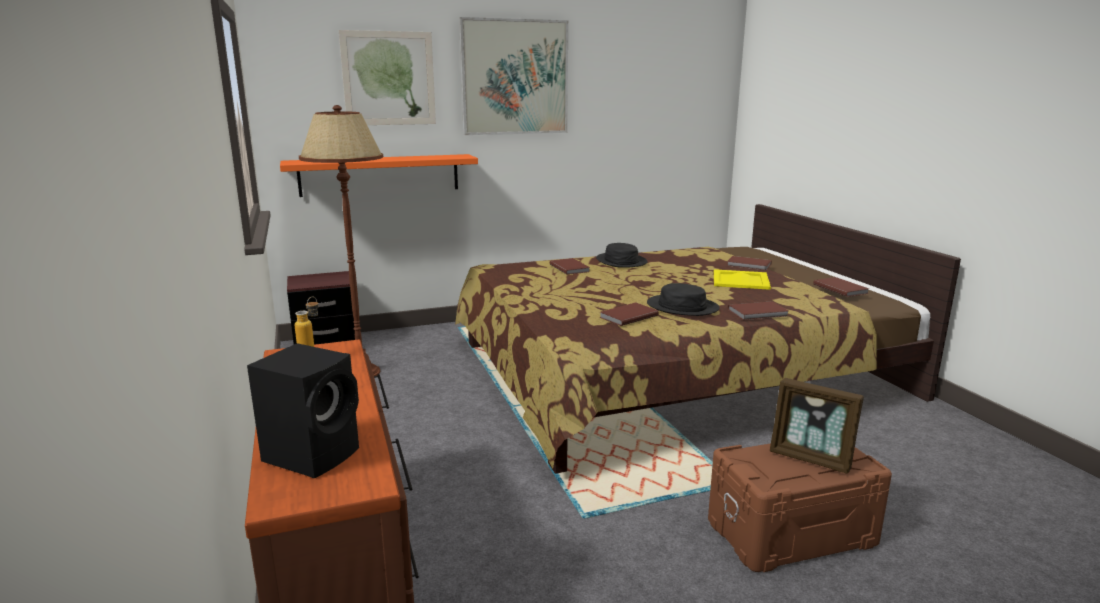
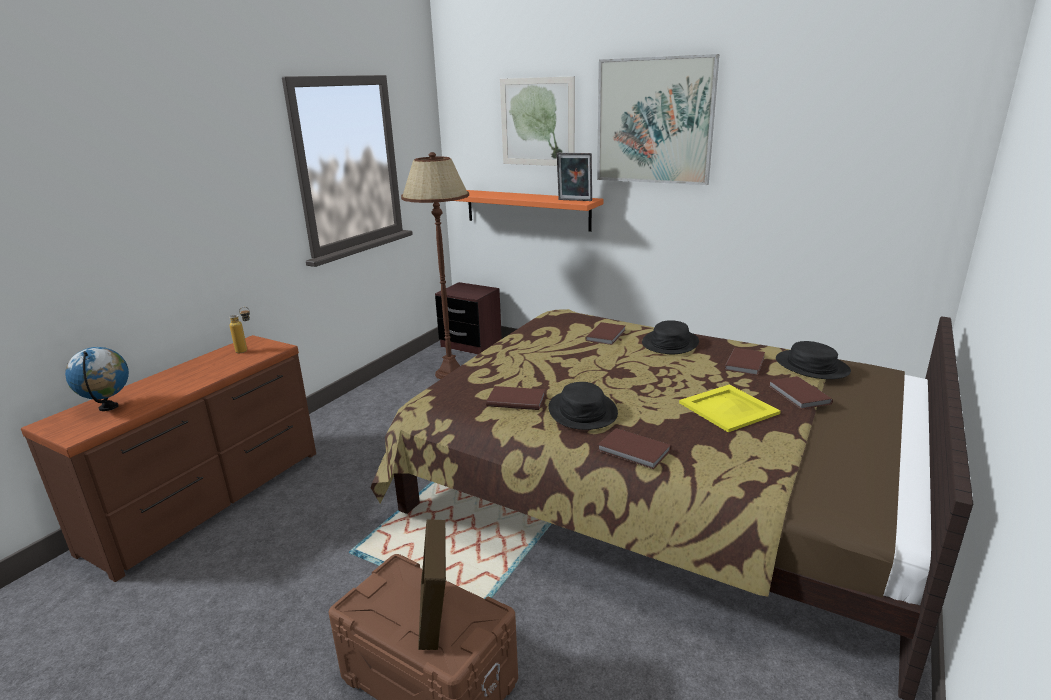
camera: 50 degrees right, 5 degrees up
black speaker [247,343,359,478] -> globe [65,347,129,411]
brown book [813,277,869,297] -> brown book moved to [725,348,765,375]
none -> picture frame [557,153,592,201]
none -> black hat [776,341,851,379]

